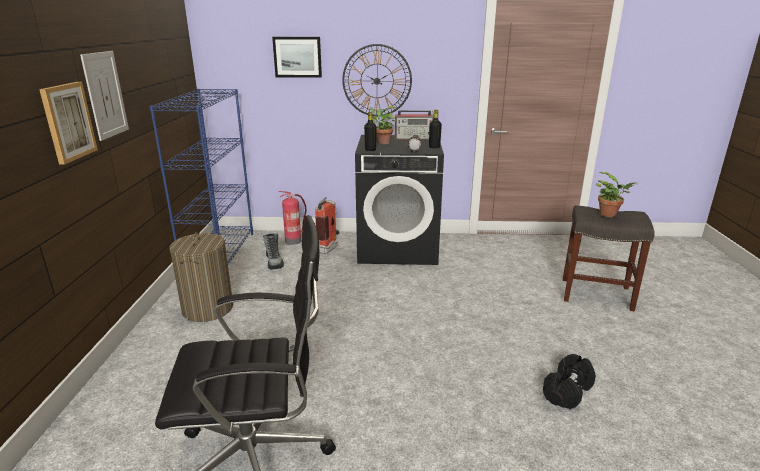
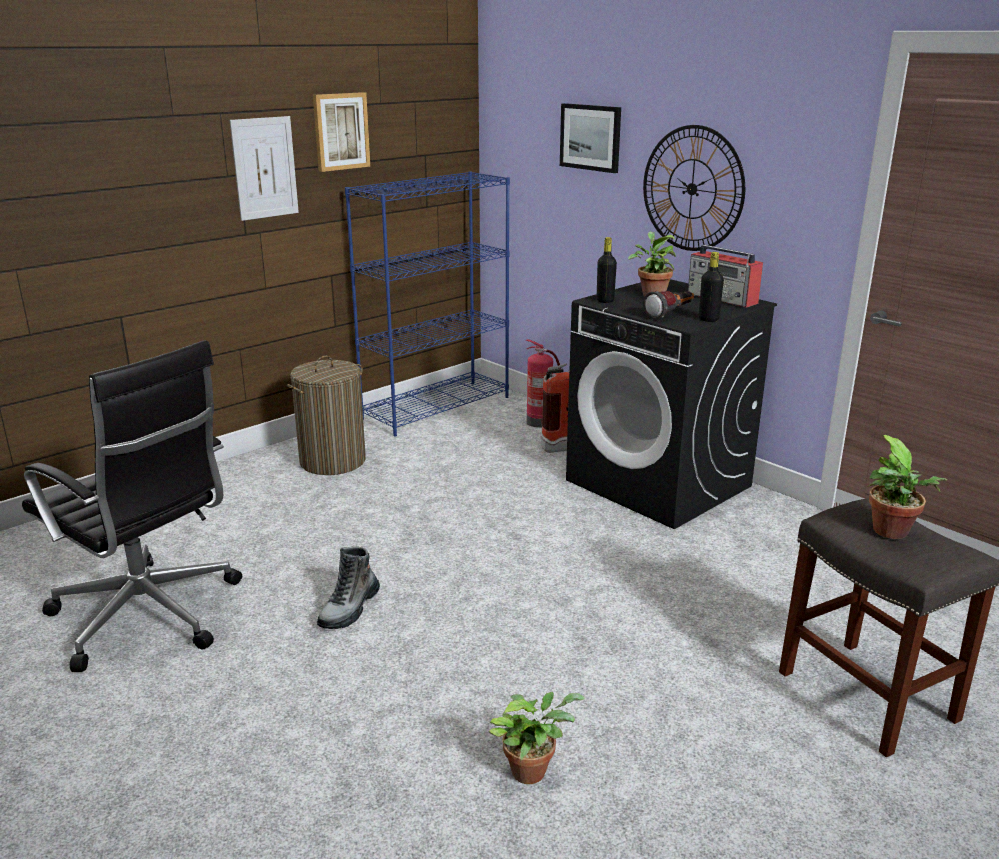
camera: 45 degrees right, 0 degrees up
picture [39,82,98,165] -> picture moved to [313,92,370,172]
boot [263,233,284,270] -> boot moved to [317,546,380,629]
black dumbbell [543,354,596,409] -> potted plant [489,692,585,784]

